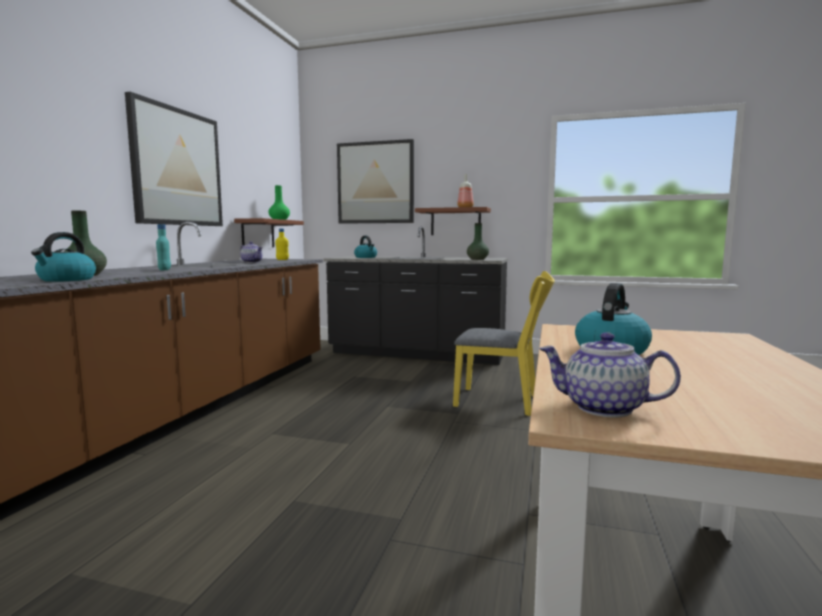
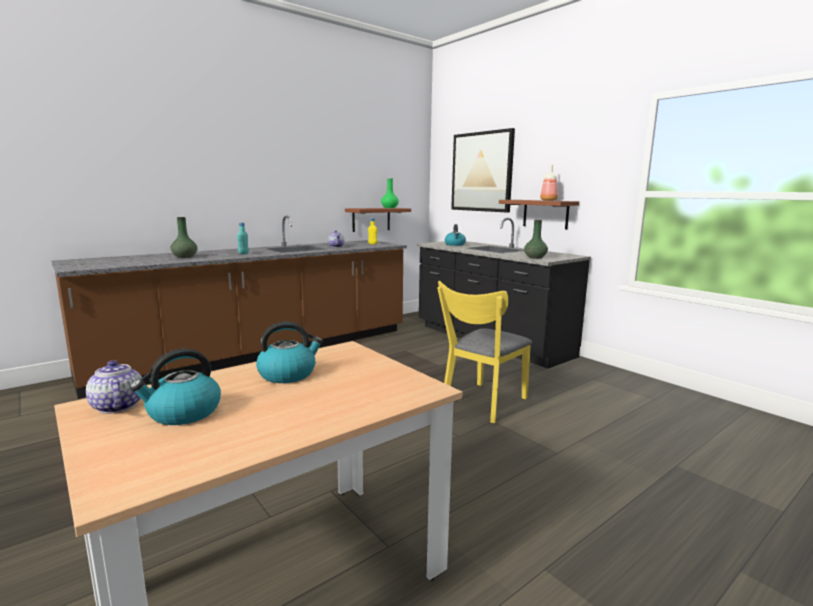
camera: 35 degrees right, 5 degrees up
kettle [31,232,96,282] -> kettle moved to [130,349,221,425]
picture [125,92,223,226] -> none
yellow chair [453,271,555,416] -> yellow chair turned 75 degrees clockwise [437,281,532,423]

